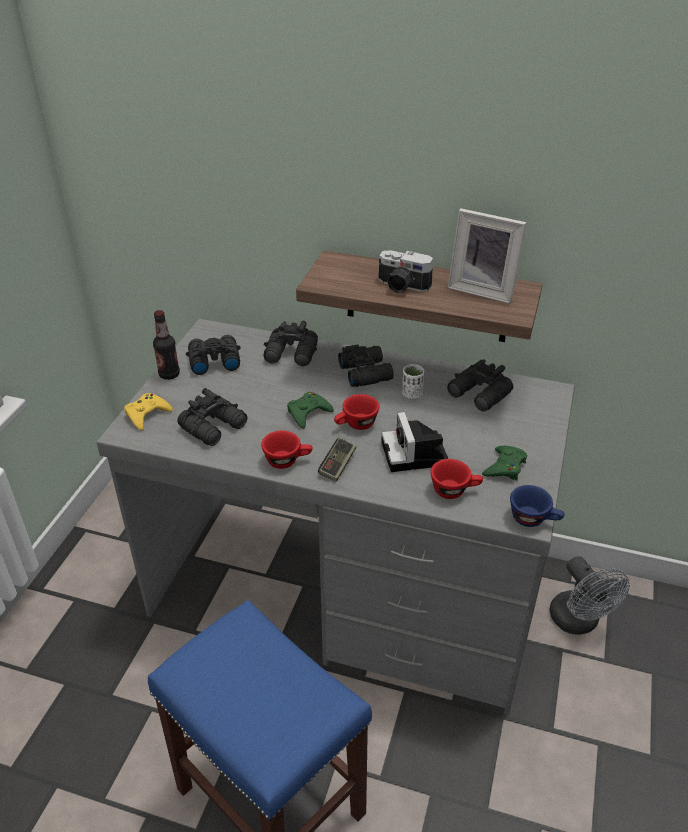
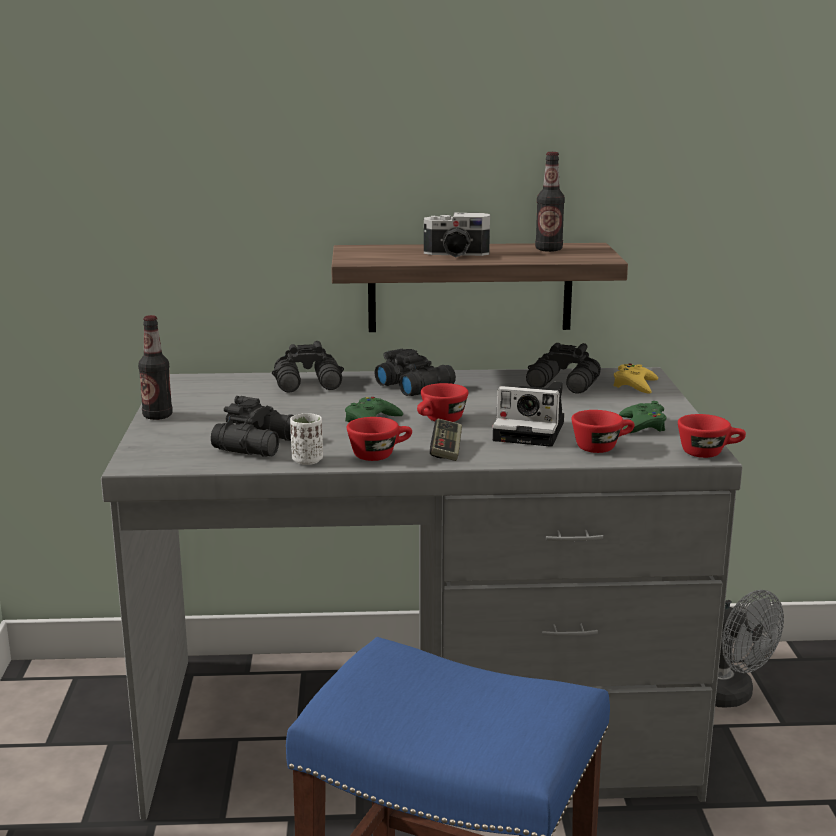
camera: 20 degrees left, 20 degrees down
yellow game controller [124,393,173,430] -> yellow game controller moved to [613,364,658,393]
black binoculars [186,335,241,375] -> none
camera [381,412,448,472] -> camera turned 45 degrees counterclockwise [493,382,564,447]
white cup [402,364,424,399] -> white cup moved to [290,413,323,465]
picture frame [448,208,527,304] -> bottle [535,152,565,252]
blue cup [510,485,565,527] -> red cup [678,414,746,458]

